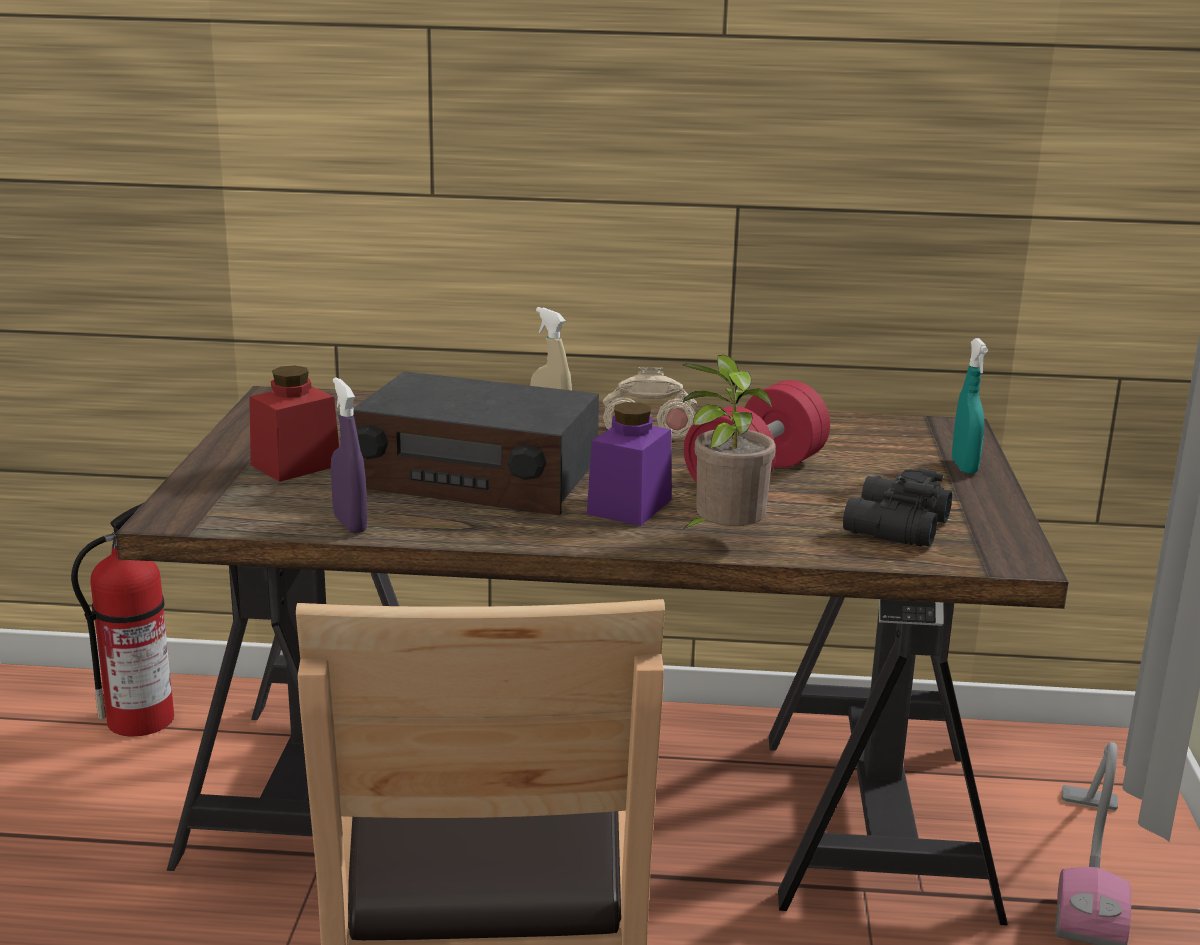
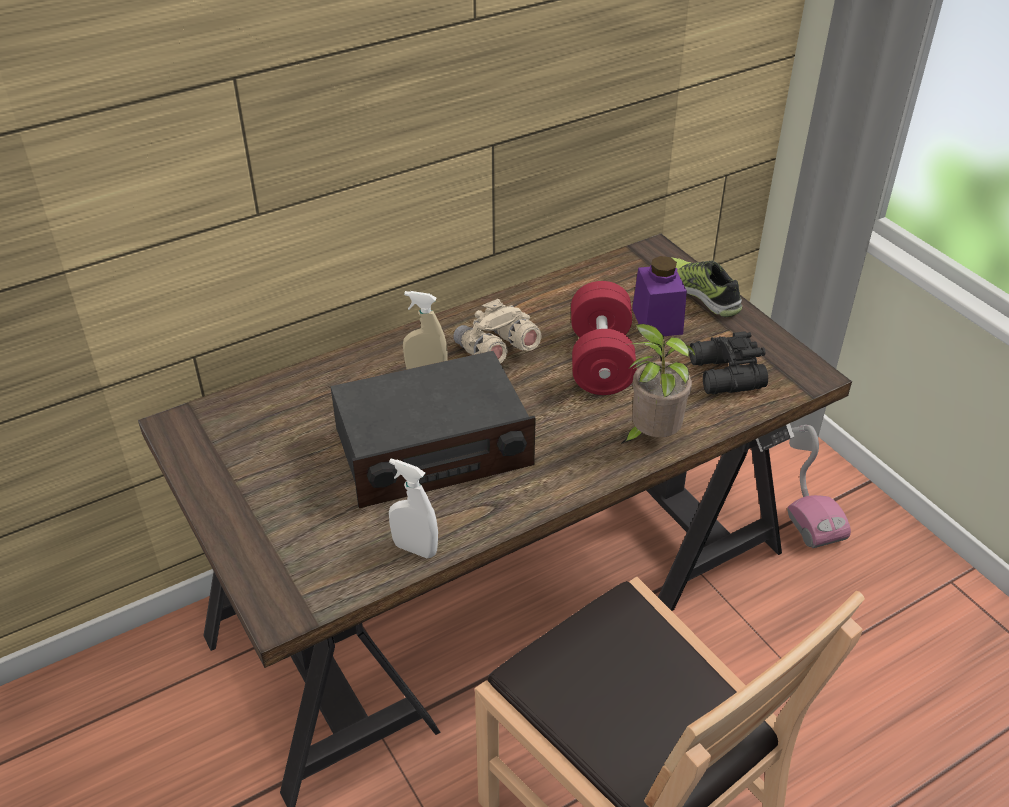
camera: 35 degrees left, 20 degrees up
fire extinguisher [71,503,174,737] -> none
red jar [249,365,339,482] -> none
purple spray bottle [331,377,367,534] -> white spray bottle [389,458,438,558]
purple jar [587,402,671,526] -> purple jar moved to [632,256,687,336]
turquoise spray bottle [952,338,988,474] -> shoe [672,258,742,317]

